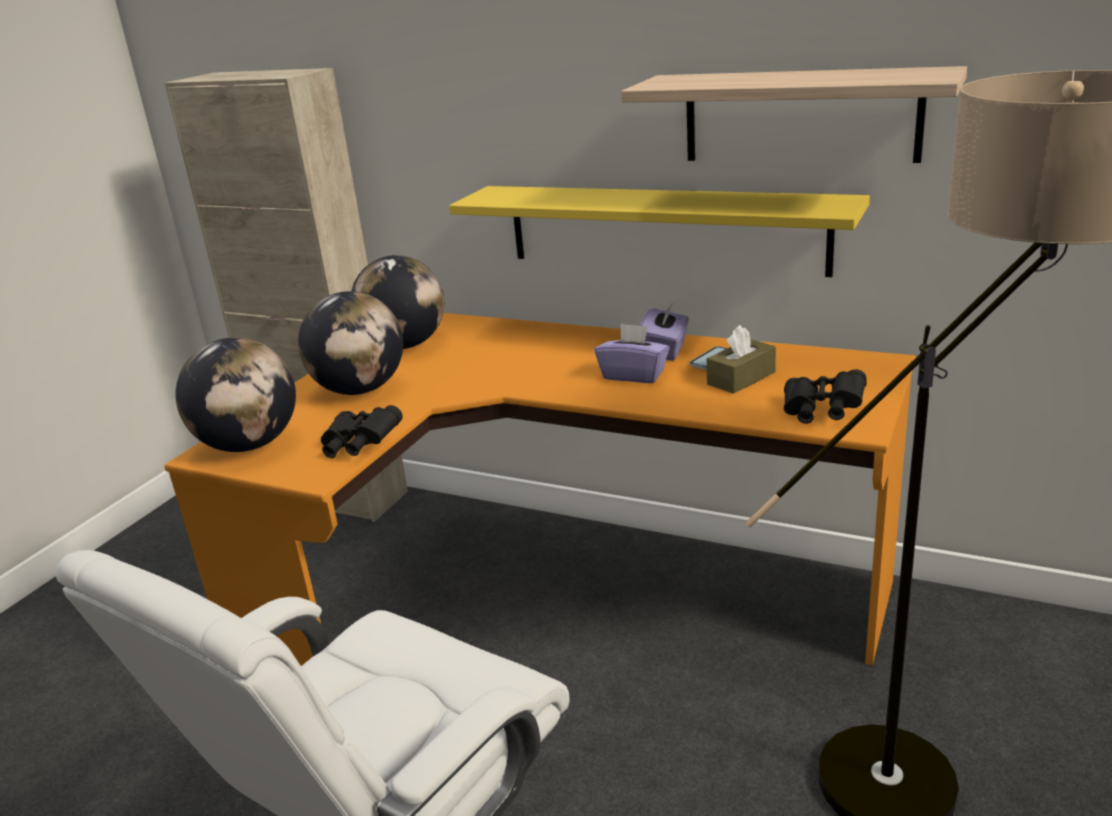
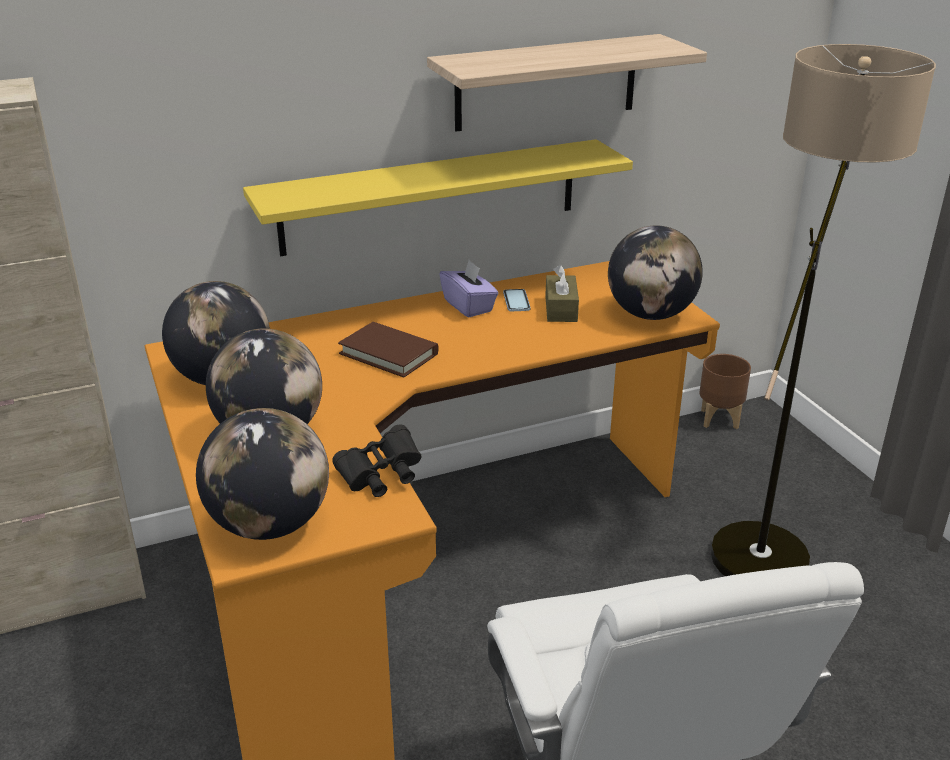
camera: 50 degrees left, 5 degrees up
purple tissue box [595,324,670,383] -> none
black binoculars [784,369,867,424] -> globe [608,225,703,320]
none -> brown book [338,322,439,377]
none -> brown planter [699,354,751,429]

